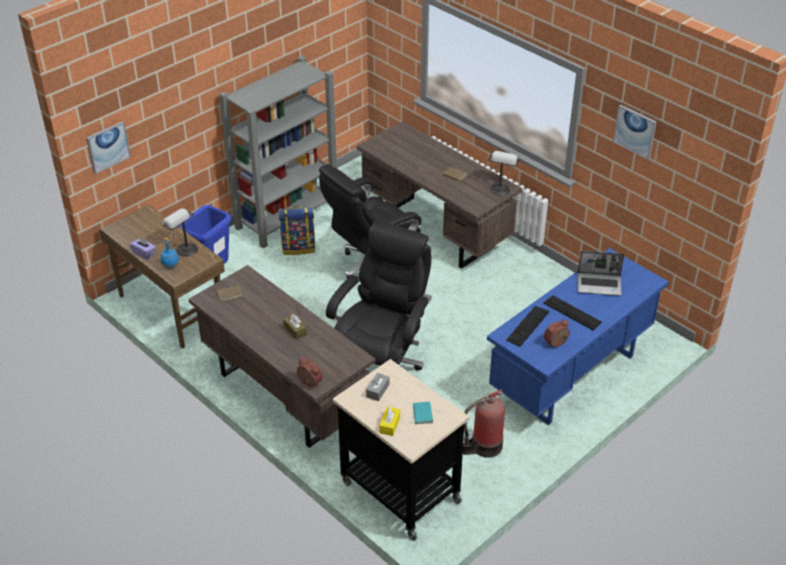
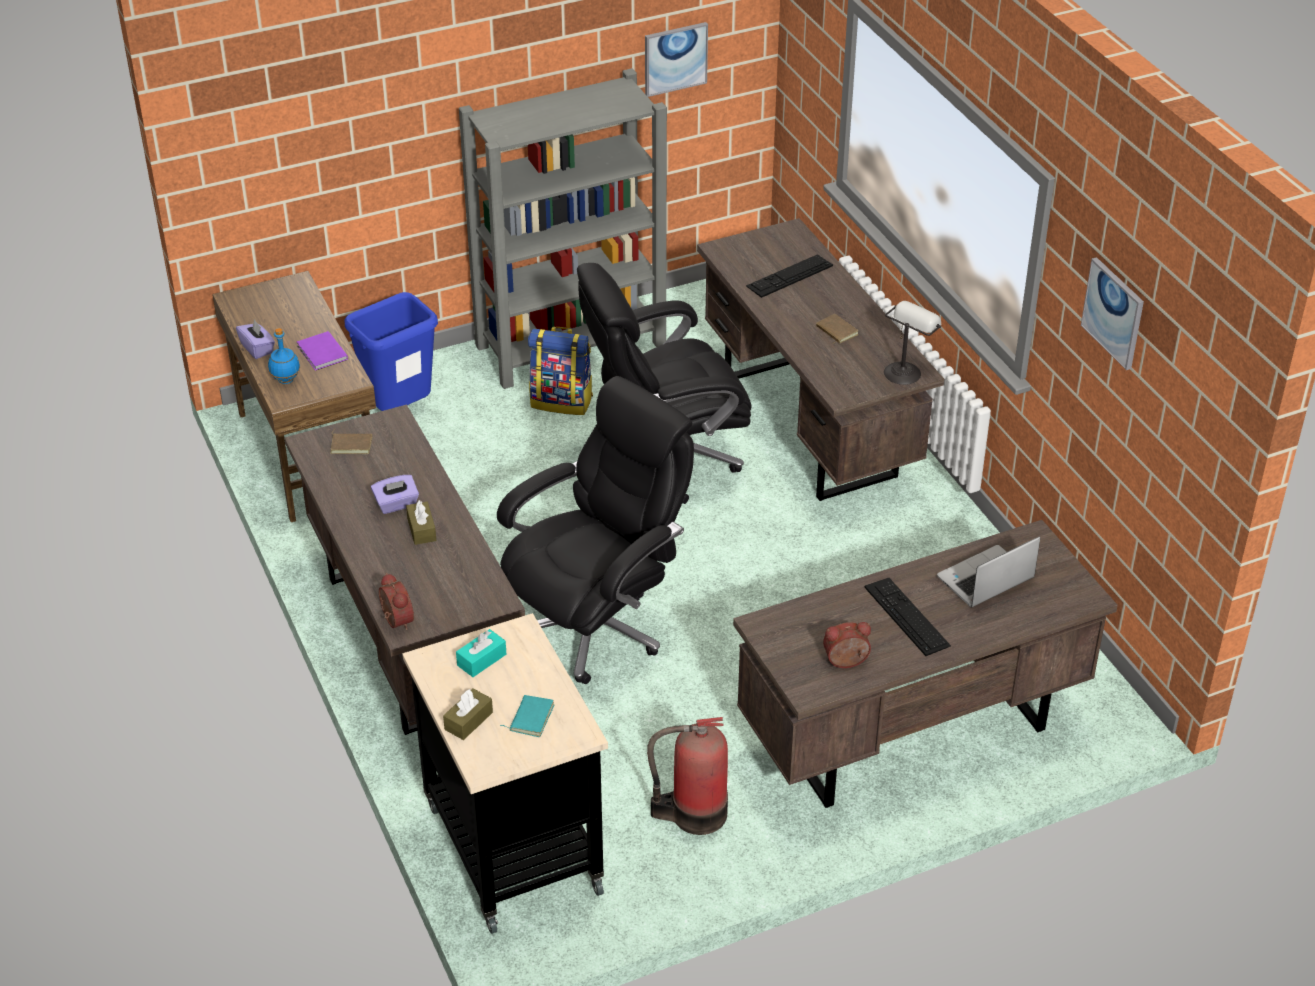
camera: 20 degrees right, 0 degrees up
picture [86,121,131,174] -> picture moved to [645,22,708,97]
table lamp [162,208,198,257] -> purple book [297,331,348,371]
grey tissue box [366,373,389,401] -> turquoise tissue box [456,629,506,677]
yellow tissue box [379,407,400,436] -> brown tissue box [443,688,493,740]
blue desk [487,248,669,425] -> brown desk [733,520,1118,808]
keyboard [506,306,549,347] -> keyboard moved to [746,254,833,298]
laptop [577,251,624,296] -> laptop turned 120 degrees clockwise [937,537,1040,607]
none -> purple tissue box [371,475,419,514]

